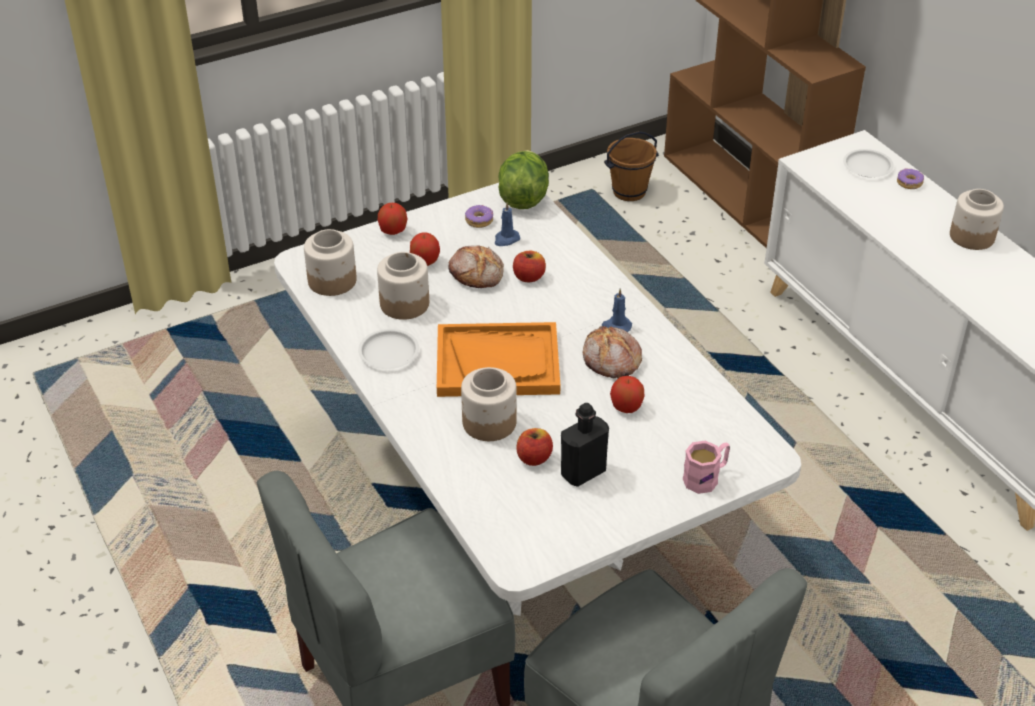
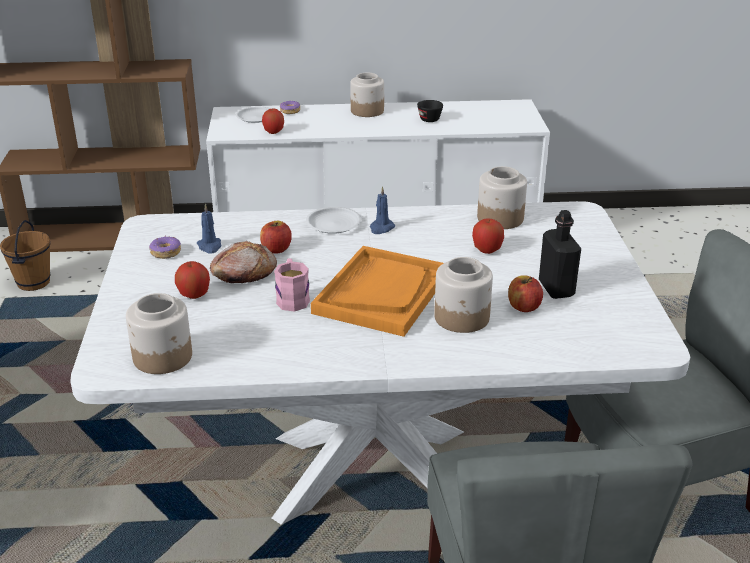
camera: 65 degrees left, 10 degrees down
white plate [358,329,419,369] -> white plate moved to [306,207,361,234]
jar [377,252,429,320] -> jar moved to [477,166,527,229]
apple [378,203,407,235] -> apple moved to [262,108,284,134]
lettuce [498,150,549,209] -> none
bread [582,326,642,379] -> none
pink mug [682,441,730,494] -> pink mug moved to [274,258,310,312]
none -> black cup [417,100,443,122]

